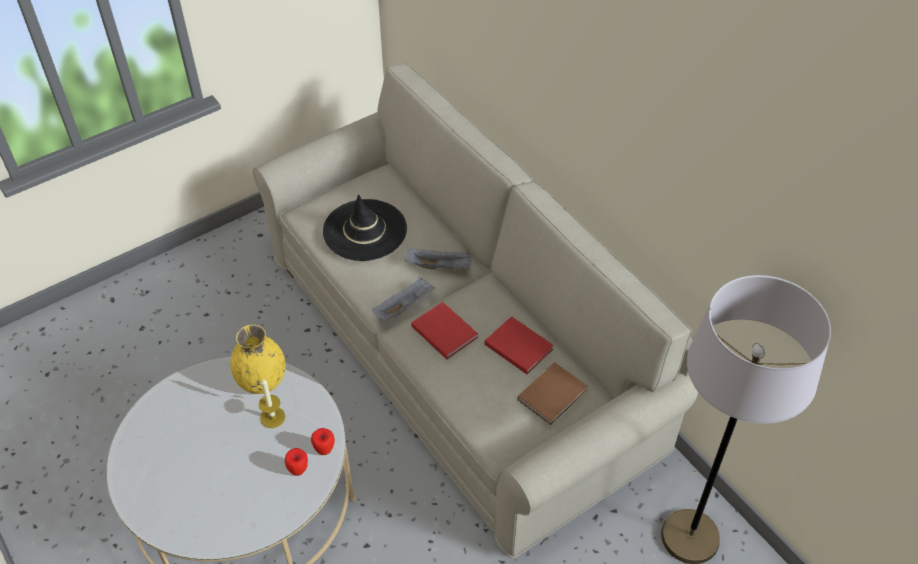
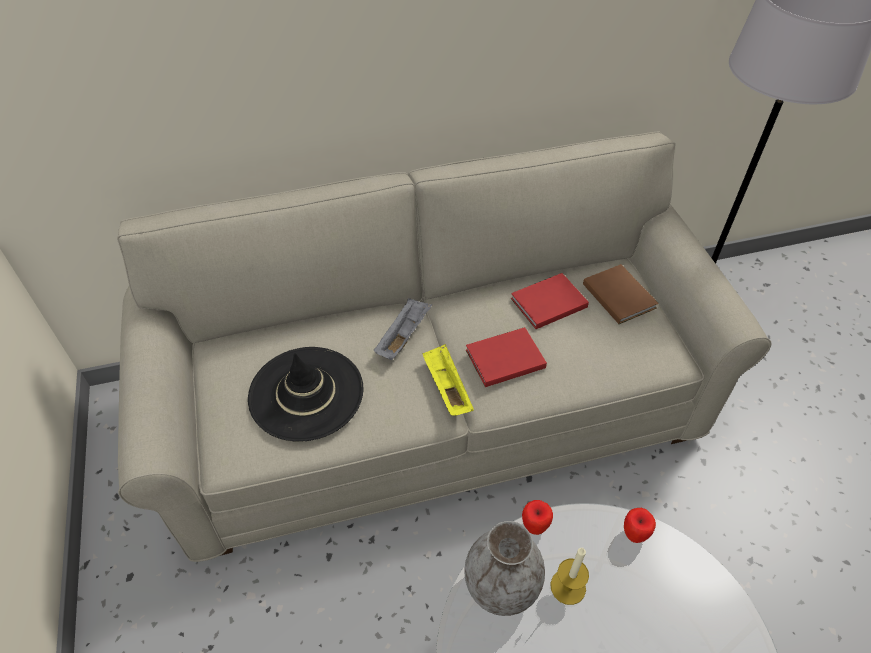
camera: 70 degrees left, 0 degrees up
yellow vase [230,325,286,394] -> grey vase [464,521,545,616]
apple [285,448,308,476] -> apple moved to [522,500,553,535]
grey tray [372,277,436,321] -> yellow tray [423,344,474,416]

